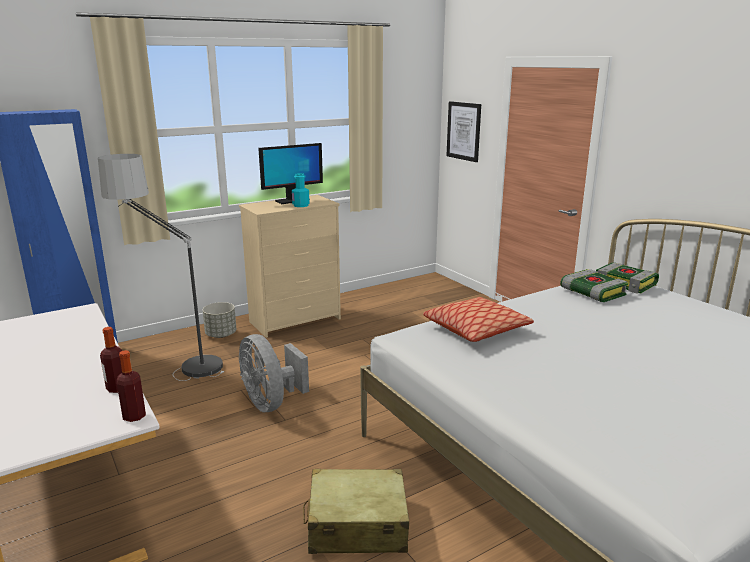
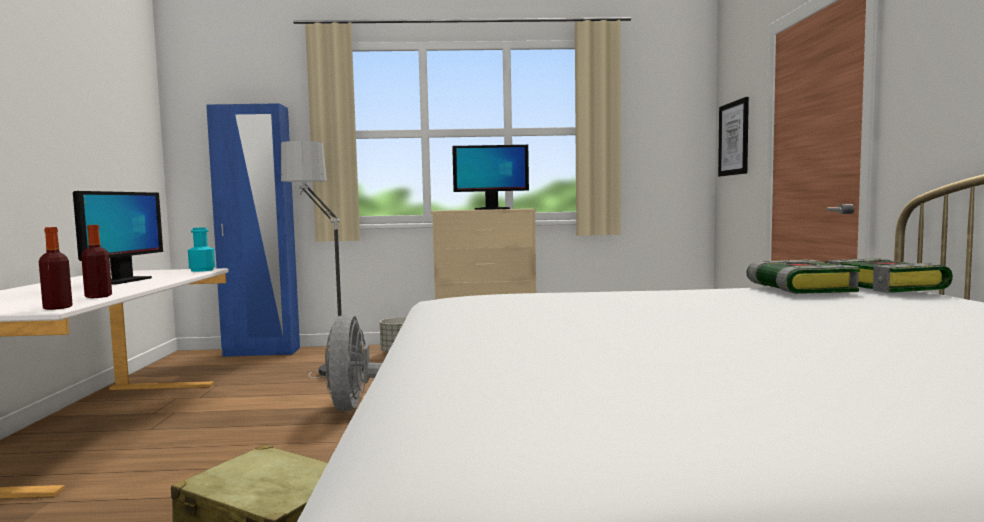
camera: 30 degrees right, 15 degrees down
turquoise bottle [292,173,310,207] -> turquoise bottle moved to [188,227,215,272]
pillow [423,297,534,342] -> none
none -> monitor [73,191,163,285]

